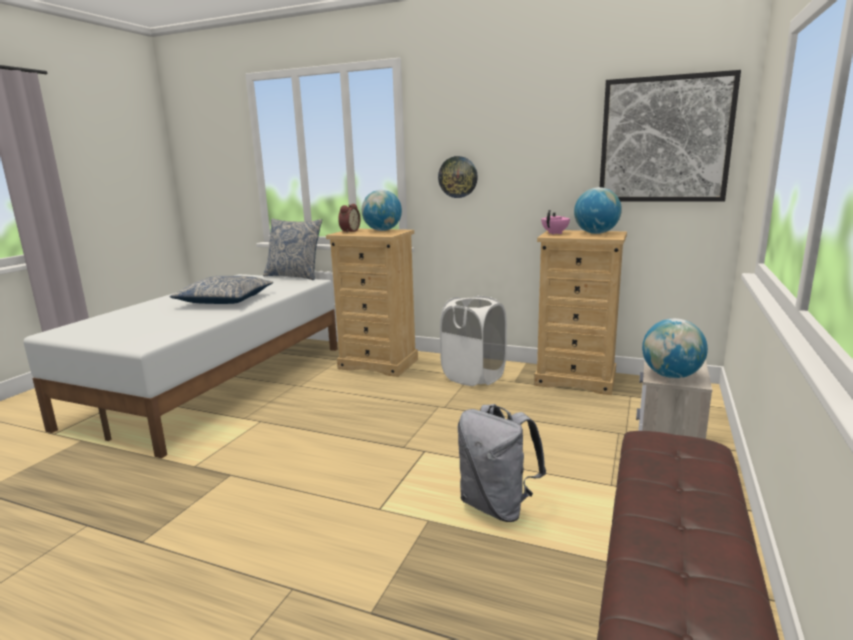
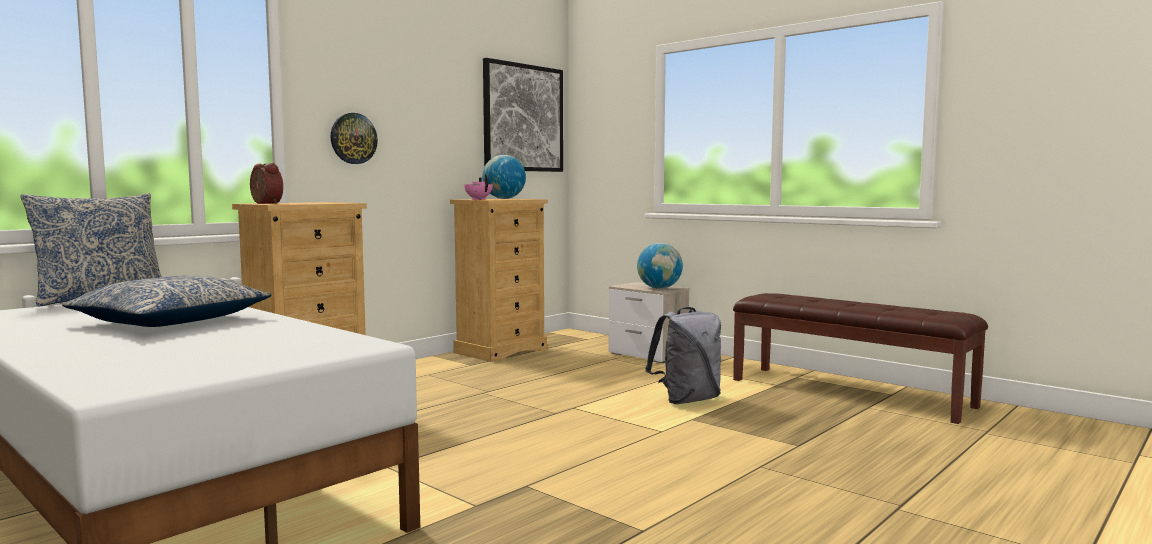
camera: 70 degrees left, 10 degrees down
globe [362,190,402,231] -> none
white laundry basket [440,296,507,386] -> none

